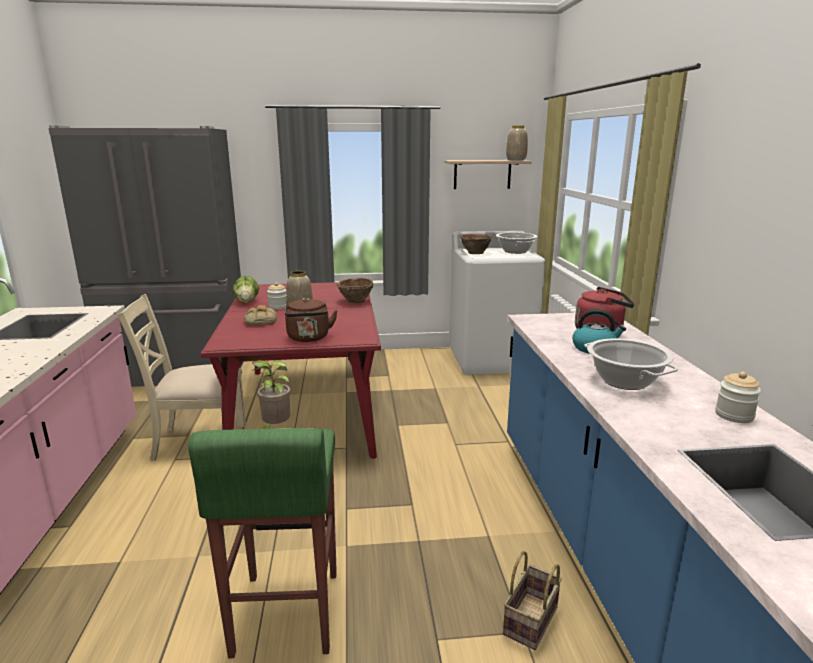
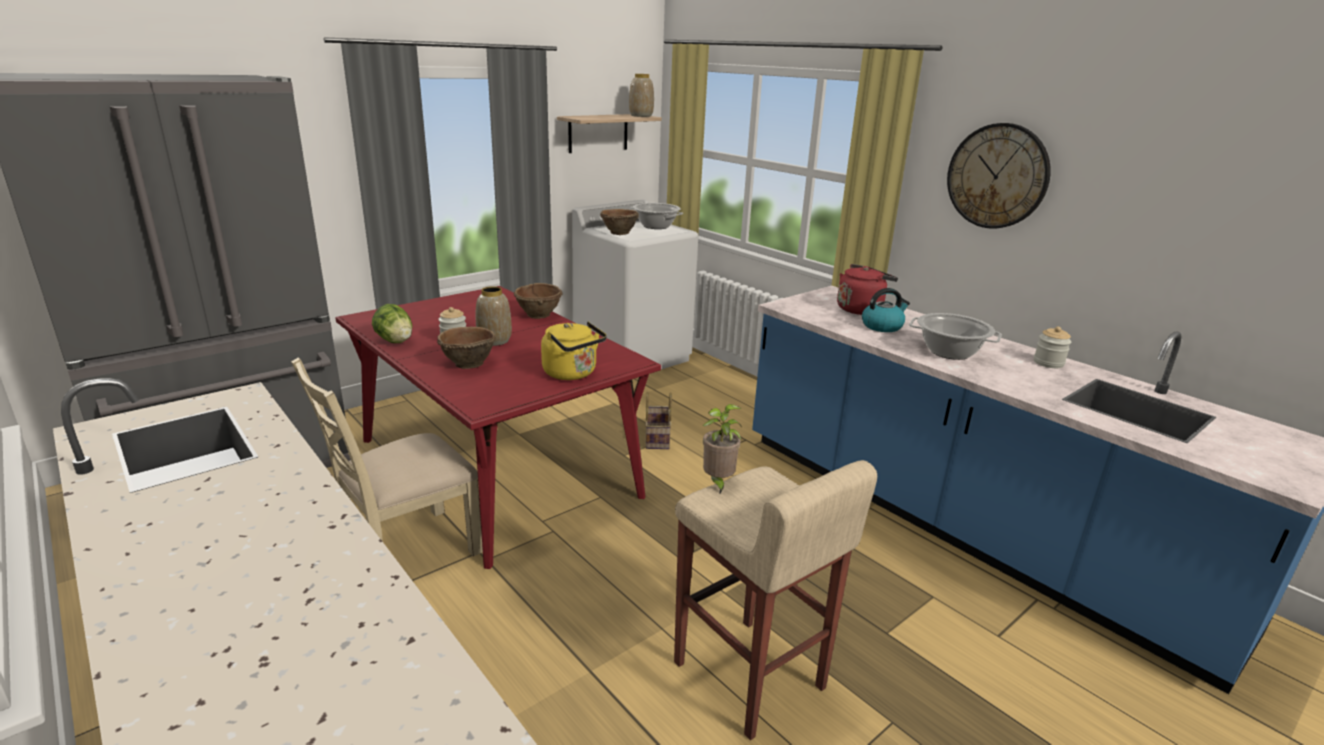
camera: 35 degrees left, 5 degrees up
green stool [188,428,337,658] -> beige stool [674,460,877,740]
bread [244,305,277,326] -> brown bowl [437,327,496,369]
brown kettle [285,298,338,342] -> yellow kettle [541,321,607,380]
basket [503,551,562,650] -> basket moved to [645,392,672,449]
none -> wall clock [947,123,1051,229]

